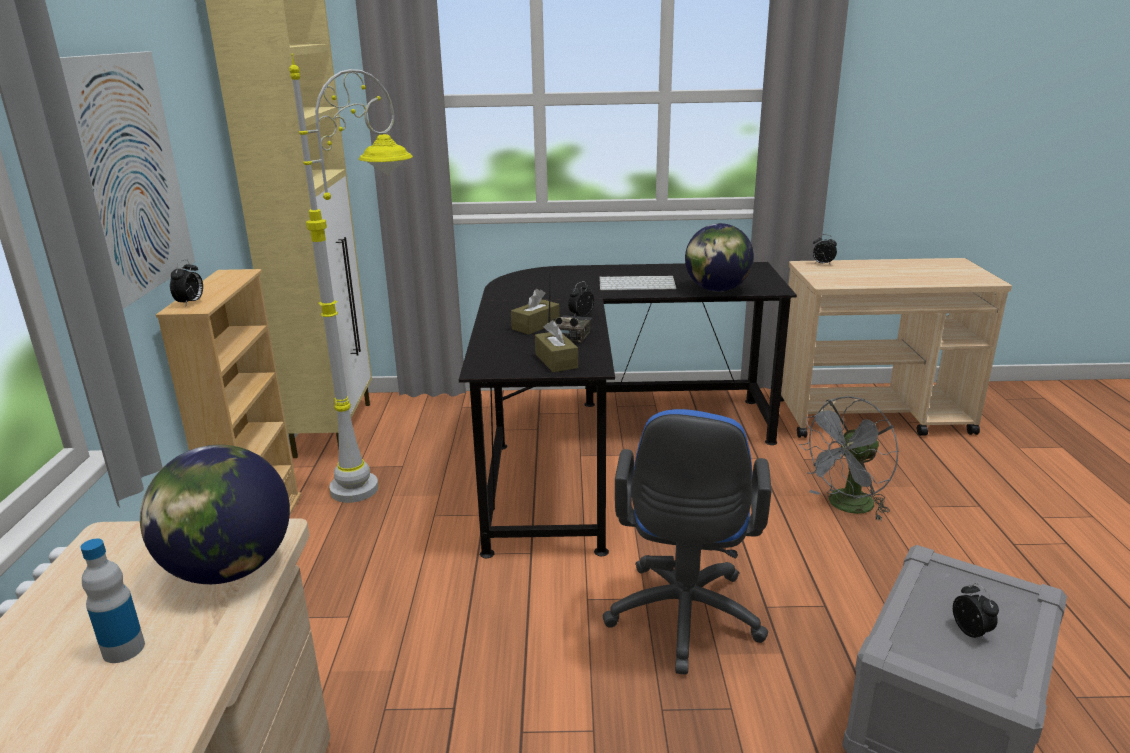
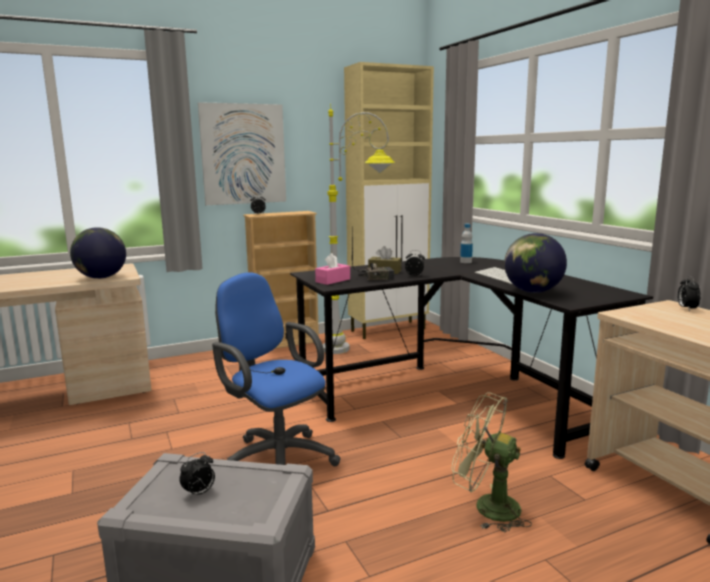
camera: 65 degrees right, 10 degrees down
bottle [80,538,145,663] -> bottle moved to [460,224,473,263]
brown tissue box [535,320,578,372] -> pink tissue box [315,253,350,285]
blue office chair [603,409,772,675] -> blue office chair turned 60 degrees clockwise [212,272,340,466]
grey fan [799,396,899,521] -> green fan [452,392,532,532]

